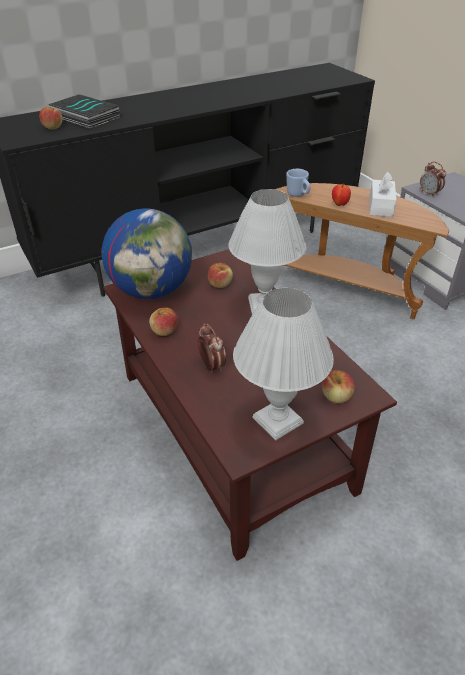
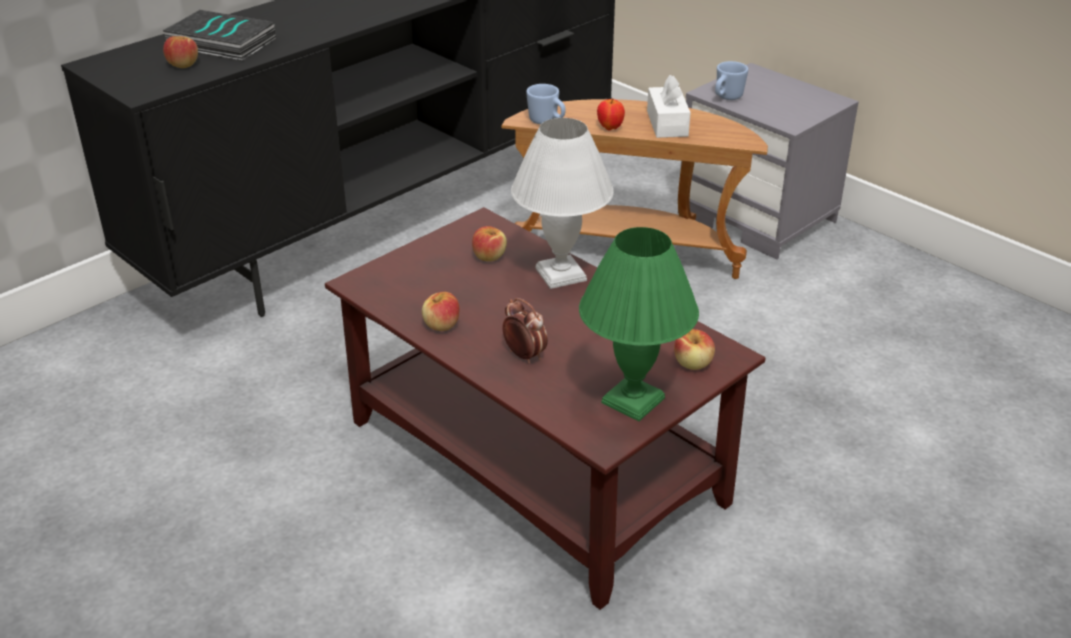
camera: 15 degrees left, 5 degrees down
globe [101,209,192,299] -> none
white table lamp [233,288,334,441] -> green table lamp [579,227,699,421]
alarm clock [420,162,446,197] -> blue mug [715,61,748,100]

